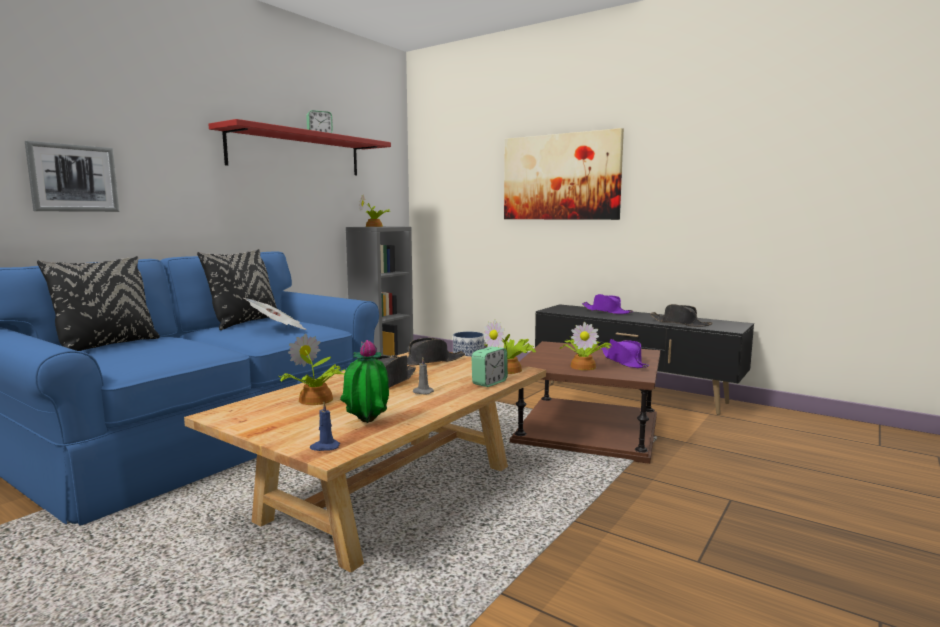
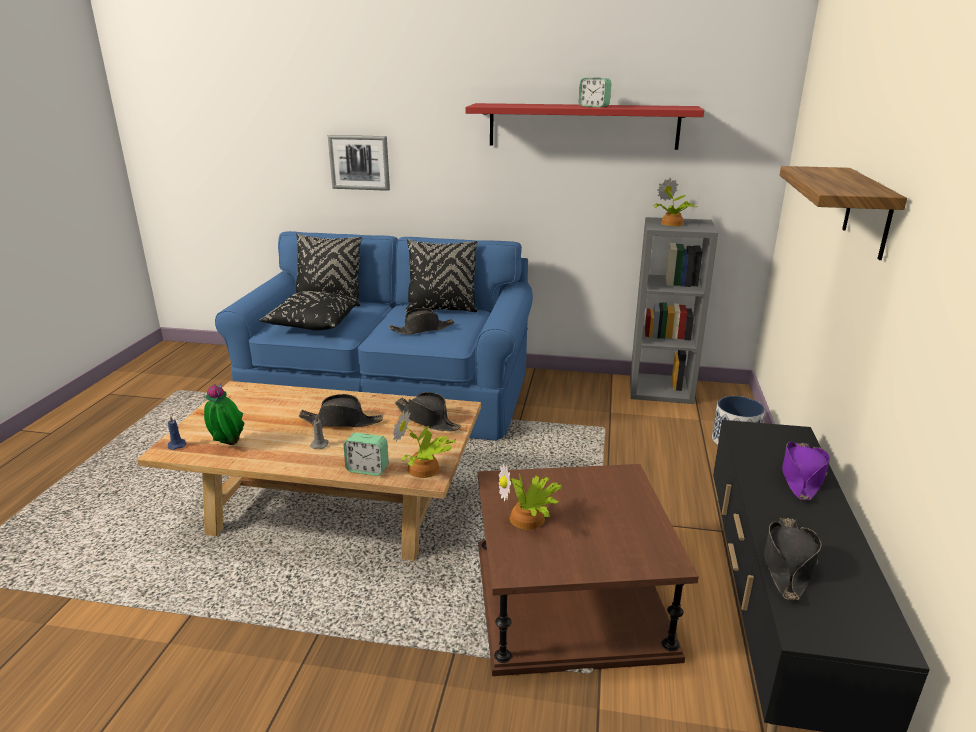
camera: 65 degrees right, 15 degrees up
newspaper [244,298,307,330] -> black hat [390,308,455,335]
potted plant [279,334,346,405] -> none
picture [504,128,624,220] -> shelf [779,166,907,260]
purple hat [601,339,649,368] -> none
none -> black pillow [259,291,359,330]

